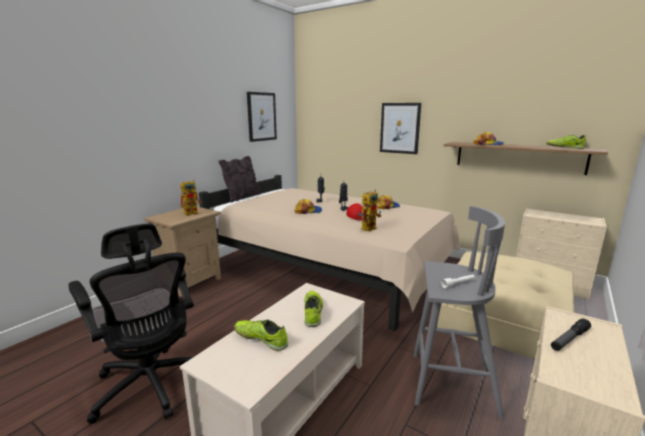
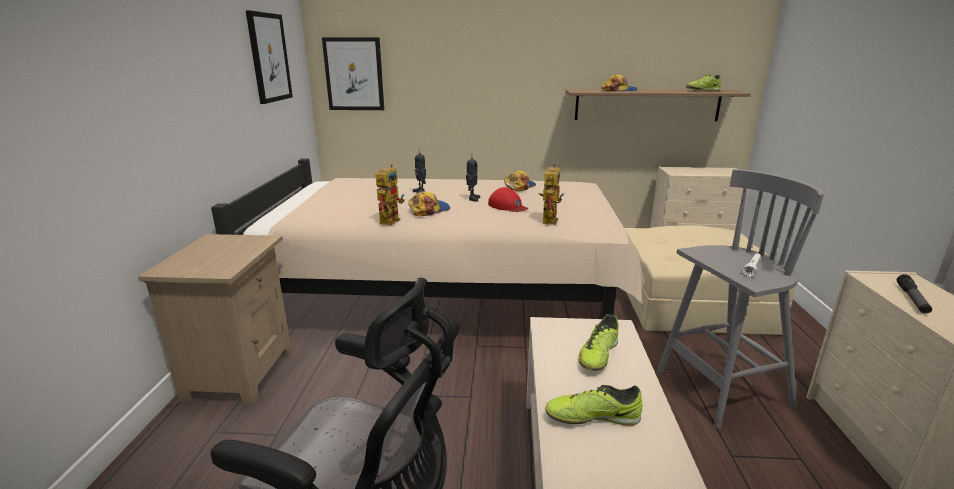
camera: 30 degrees left, 5 degrees up
toy robot [180,180,202,216] -> toy robot moved to [375,164,404,225]
black pillow [219,156,261,203] -> none
shoe [304,291,323,327] -> shoe turned 120 degrees counterclockwise [579,314,619,371]
picture [380,103,421,154] -> picture moved to [322,37,384,110]

